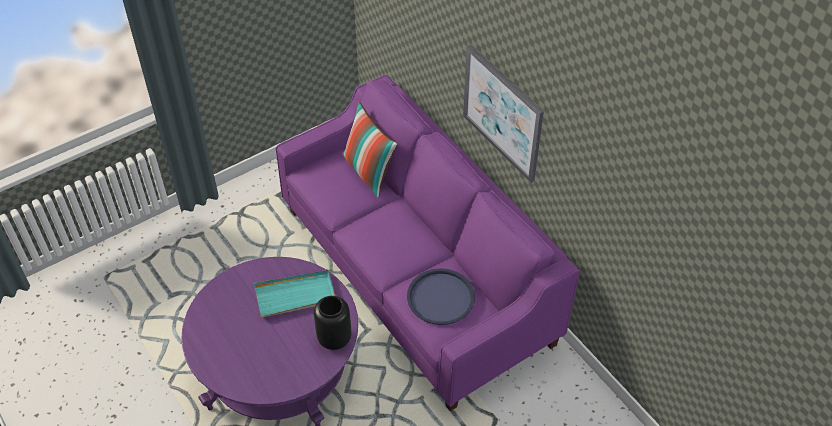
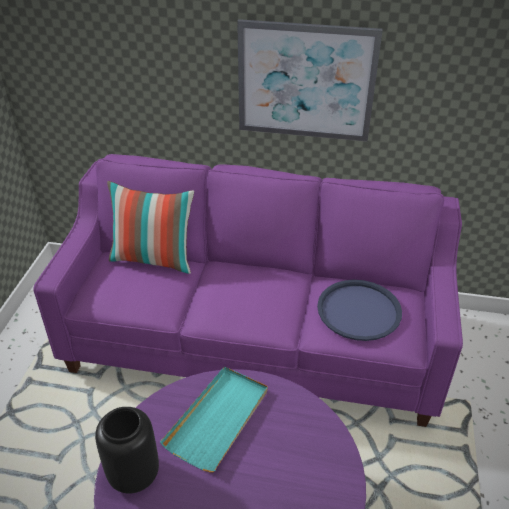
camera: 45 degrees left, 10 degrees down
black vase [314,296,351,350] -> black vase moved to [95,407,159,494]

